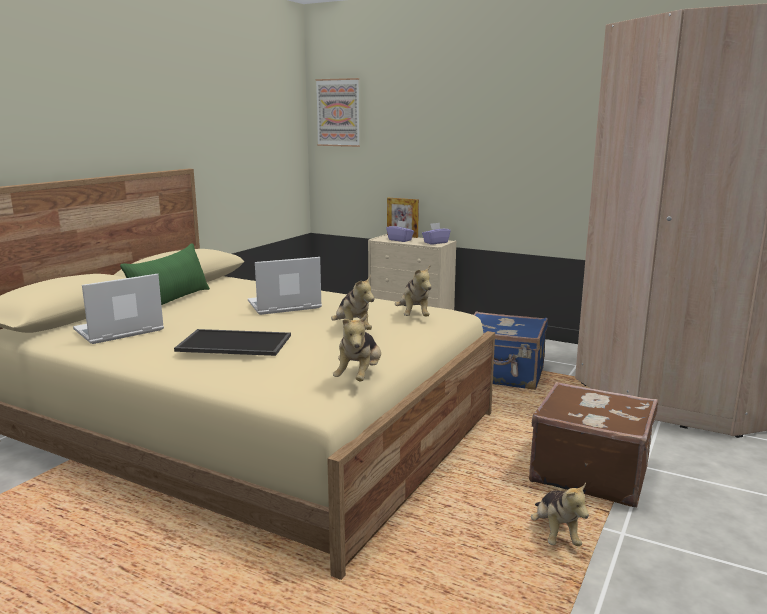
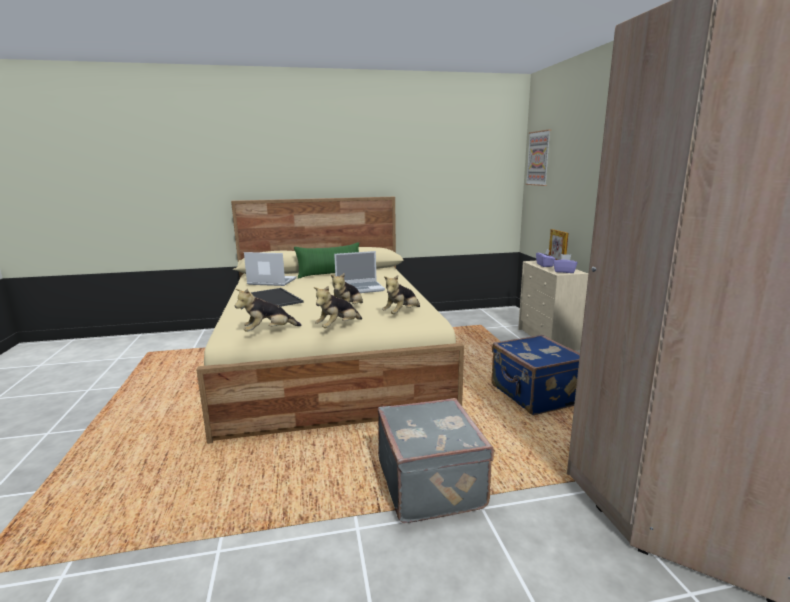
camera: 50 degrees right, 0 degrees up
laptop [248,257,322,315] -> laptop turned 135 degrees clockwise [334,251,385,293]
brown suitcase [529,382,658,507] -> grey suitcase [378,398,494,523]
plush toy [531,483,589,546] -> plush toy moved to [313,286,362,328]

